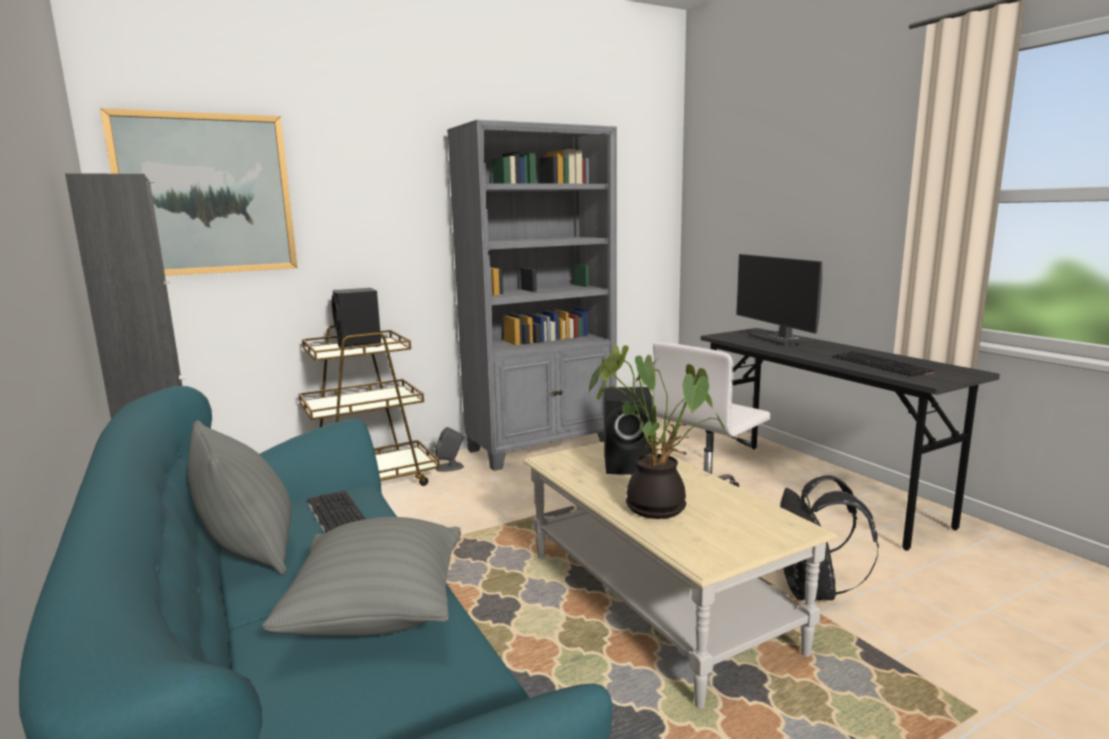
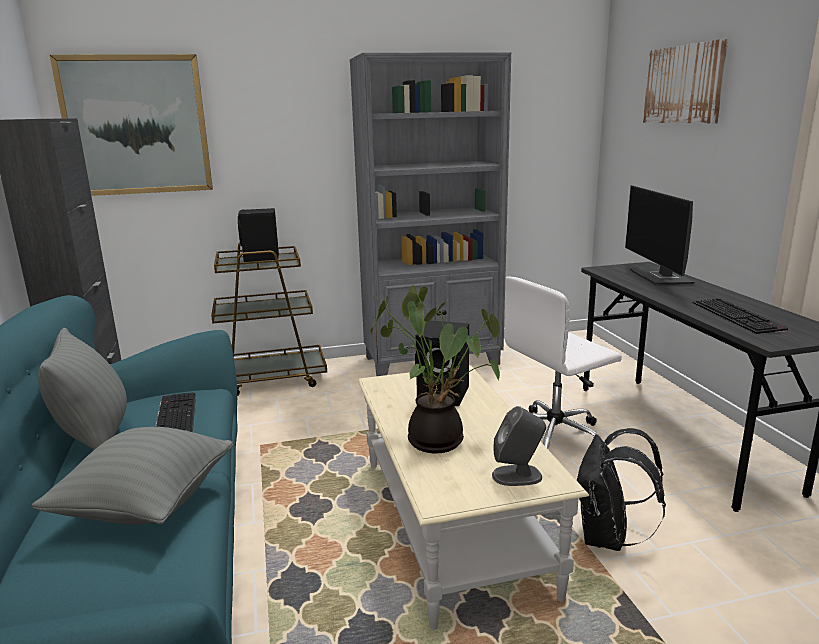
camera: 15 degrees right, 5 degrees up
grey speaker [435,427,464,472] -> grey speaker moved to [492,406,546,486]
none -> picture [643,39,728,124]

